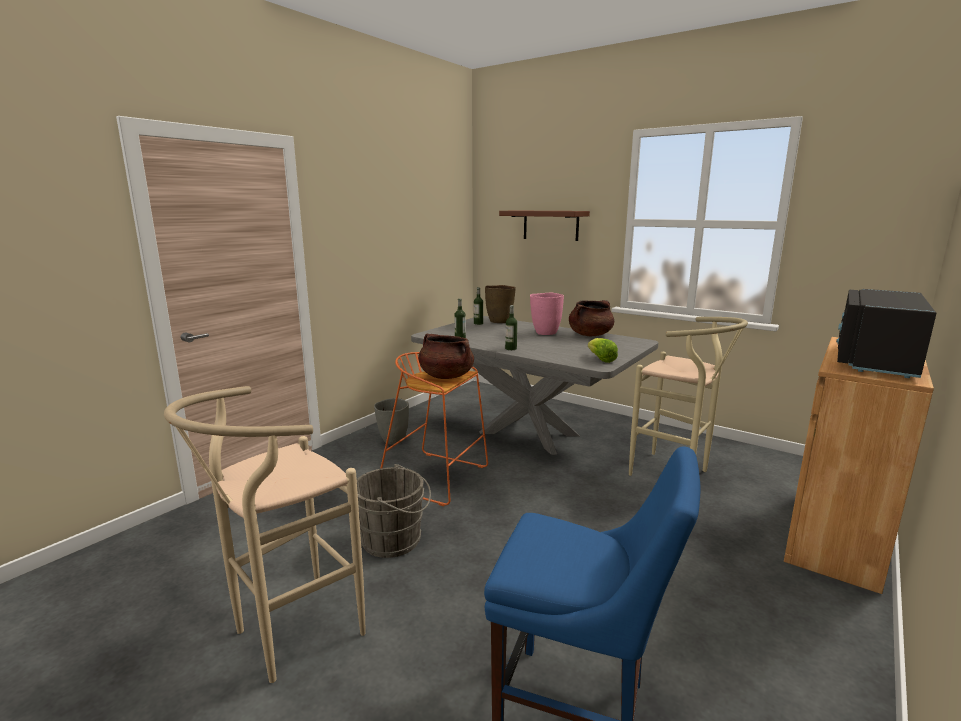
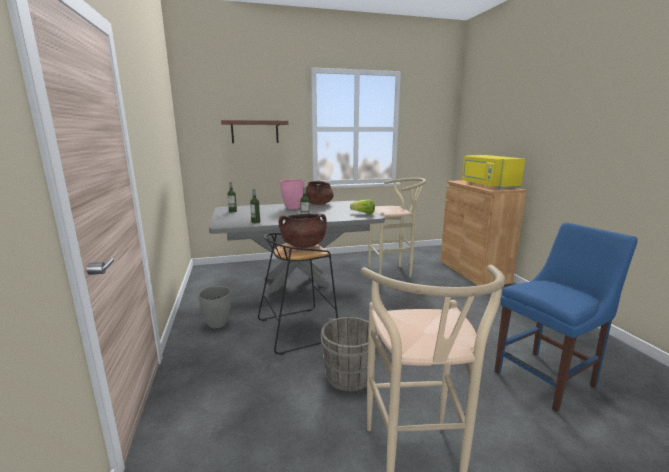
camera: 50 degrees left, 0 degrees up
orange stool [380,352,488,506] -> black stool [258,233,338,355]
brown vase [485,285,516,323] -> none
black microwave [836,289,937,378] -> yellow microwave [462,155,525,189]

